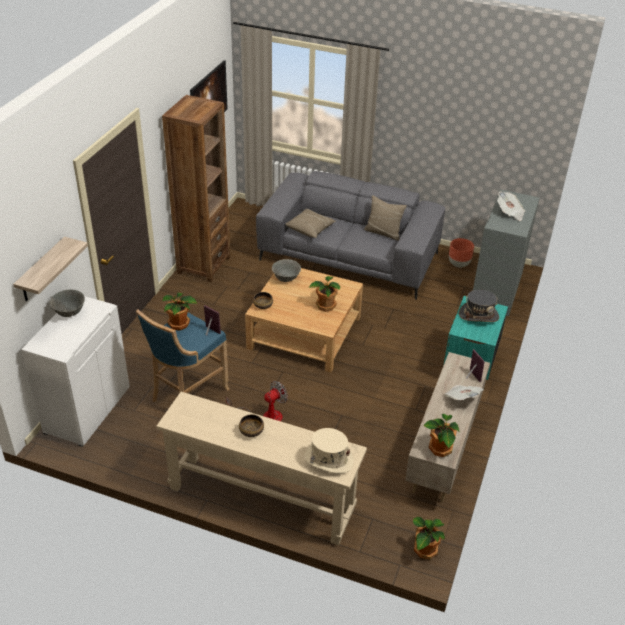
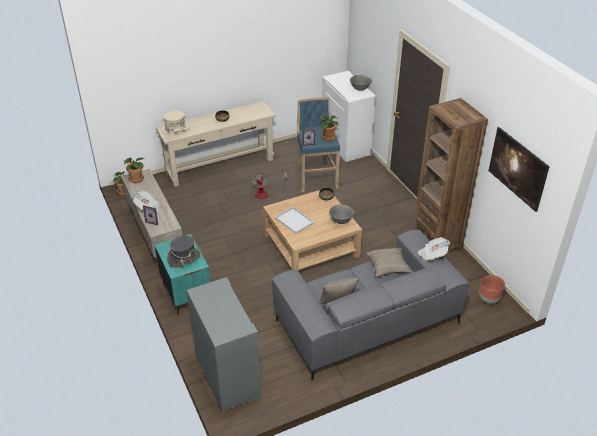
camera: 135 degrees right, 0 degrees up
shelf [13,237,88,301] -> none
potted plant [309,276,340,312] -> white tray [275,207,314,234]
brown planter [449,238,474,268] -> brown planter moved to [479,275,505,304]
newspaper [497,191,525,221] -> newspaper moved to [418,237,450,262]

